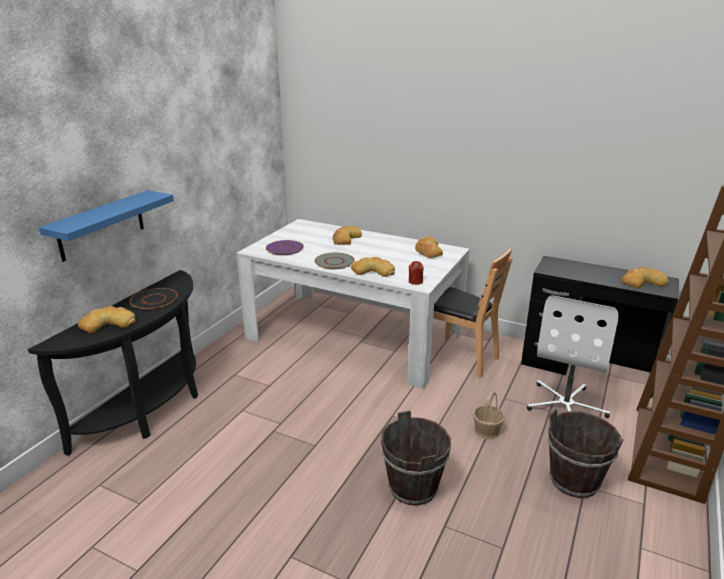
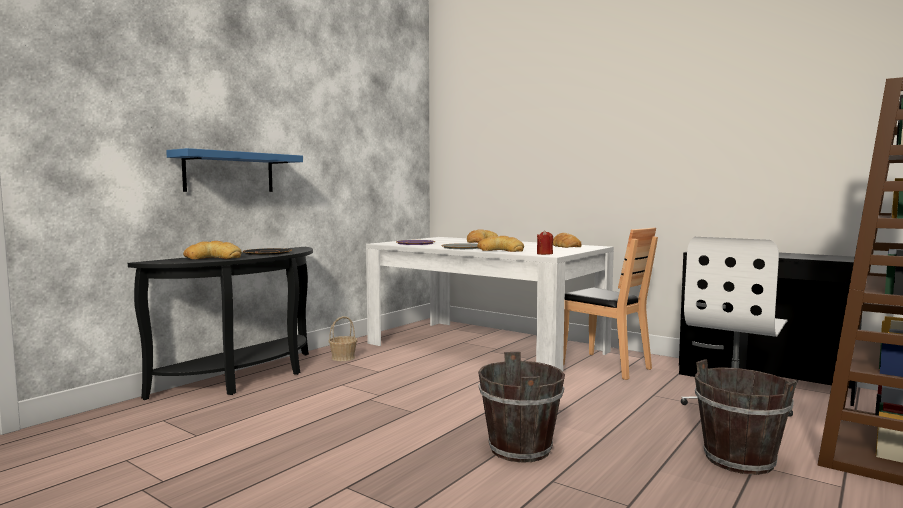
camera: 10 degrees right, 20 degrees down
basket [473,392,505,439] -> basket moved to [329,316,358,361]
bread [621,267,669,289] -> none

